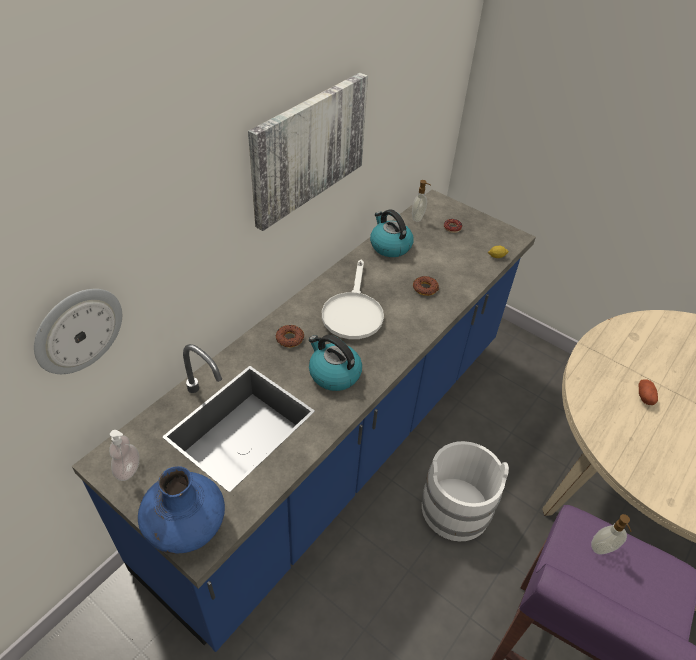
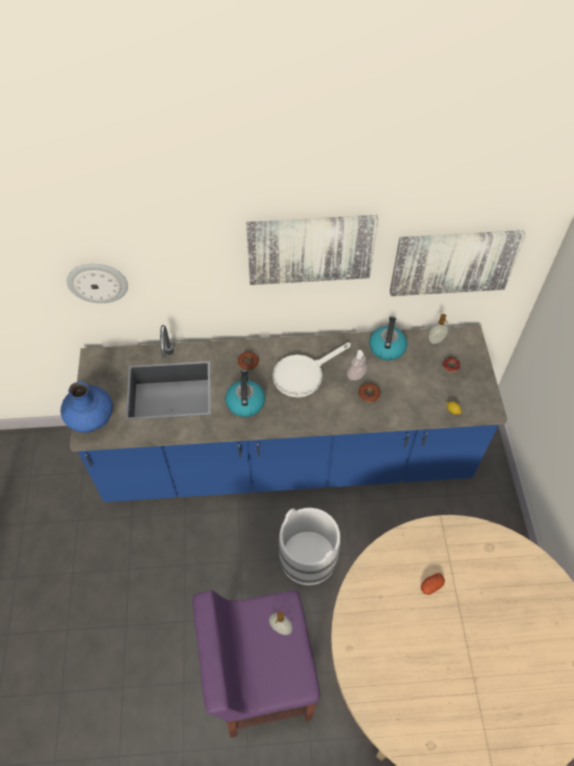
camera: 50 degrees right, 10 degrees up
soap dispenser [109,430,139,481] -> soap dispenser moved to [347,350,368,381]
none -> picture [390,230,525,296]

